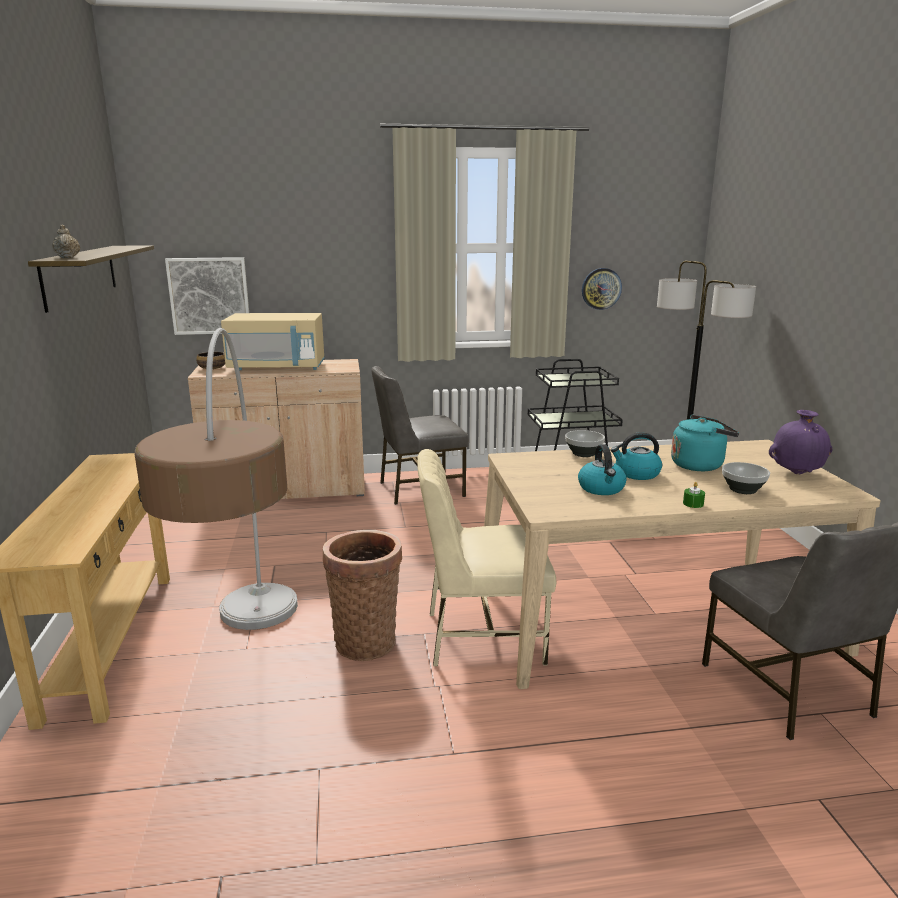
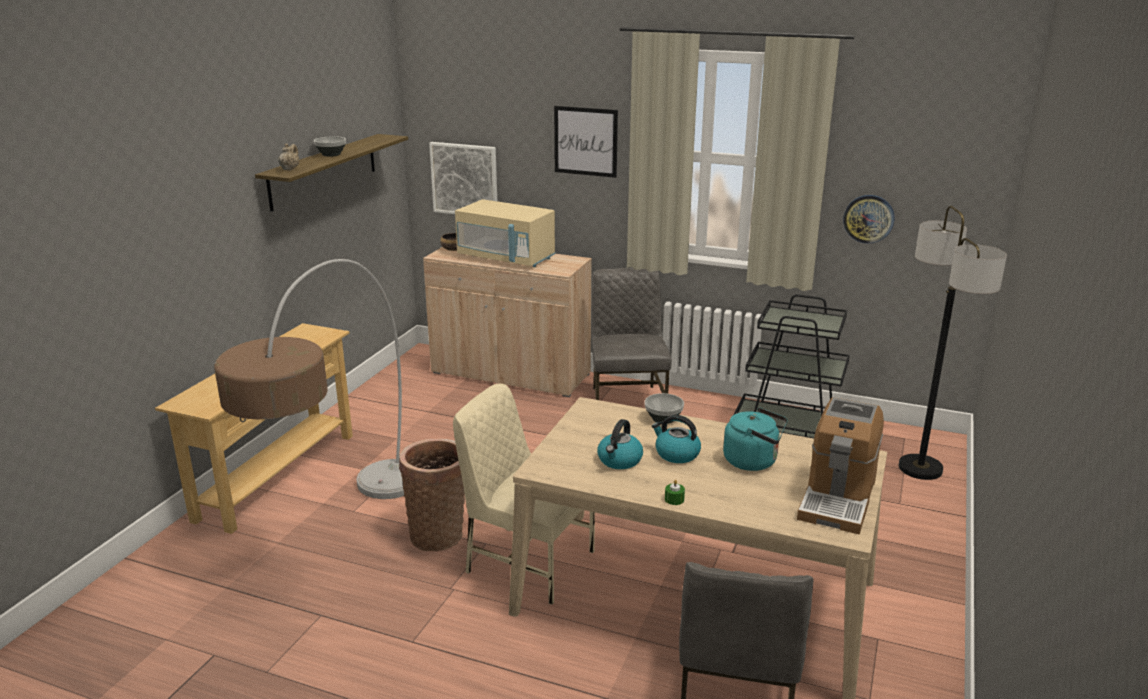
camera: 30 degrees right, 5 degrees up
grey chair [371,366,469,505] -> grey chair turned 75 degrees clockwise [591,268,672,400]
bowl [722,462,770,494] -> bowl moved to [314,136,346,157]
purple vase [769,410,832,475] -> coffee machine [797,397,884,534]
none -> picture [554,106,618,178]

